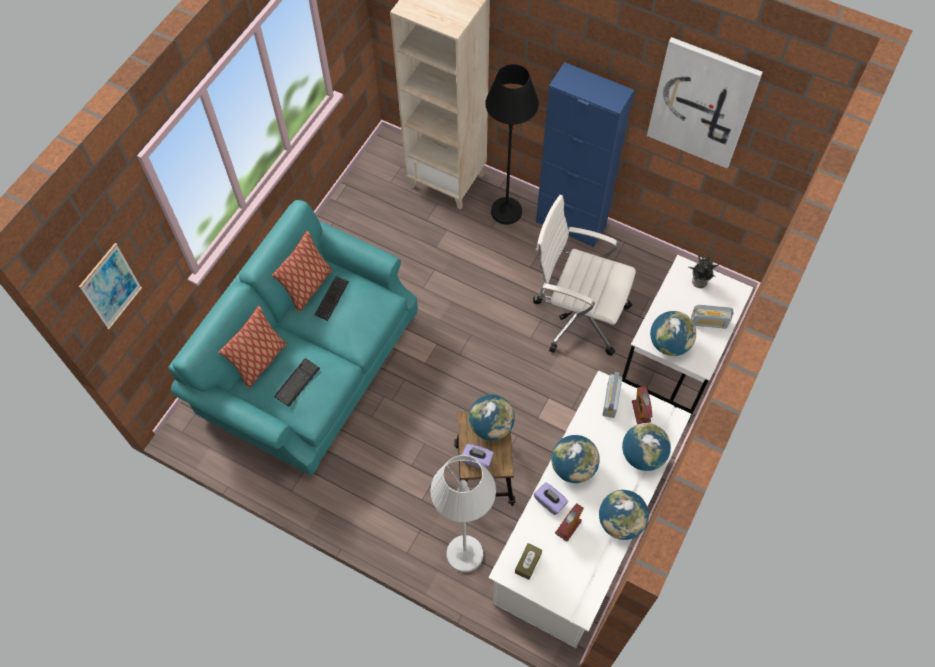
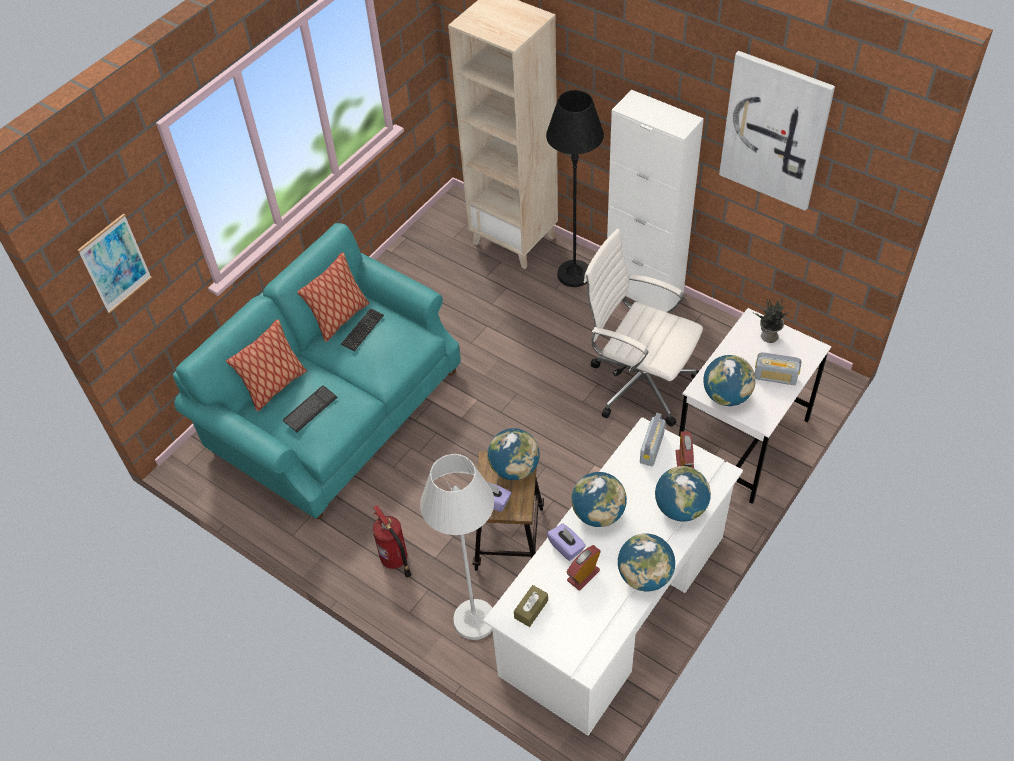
camera: 10 degrees right, 10 degrees down
blue cabinet [536,62,634,248] -> white cabinet [607,90,704,312]
none -> fire extinguisher [373,505,411,578]

